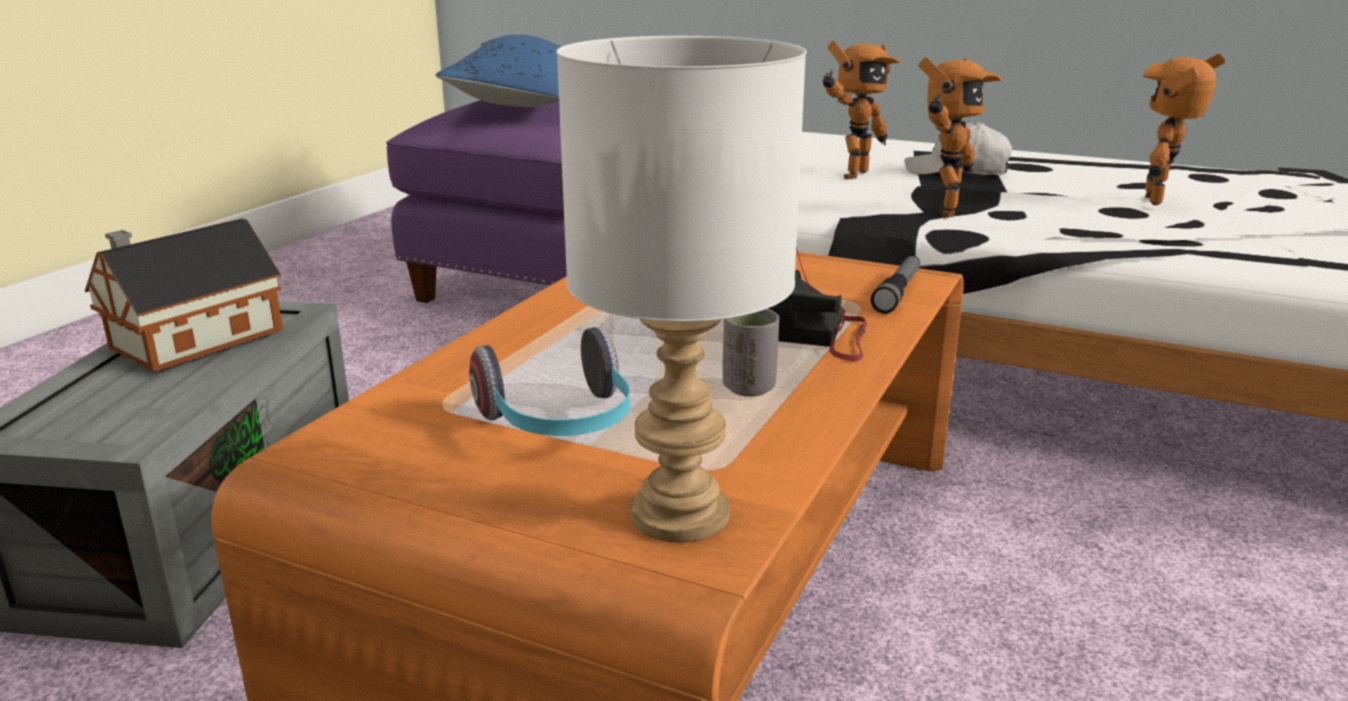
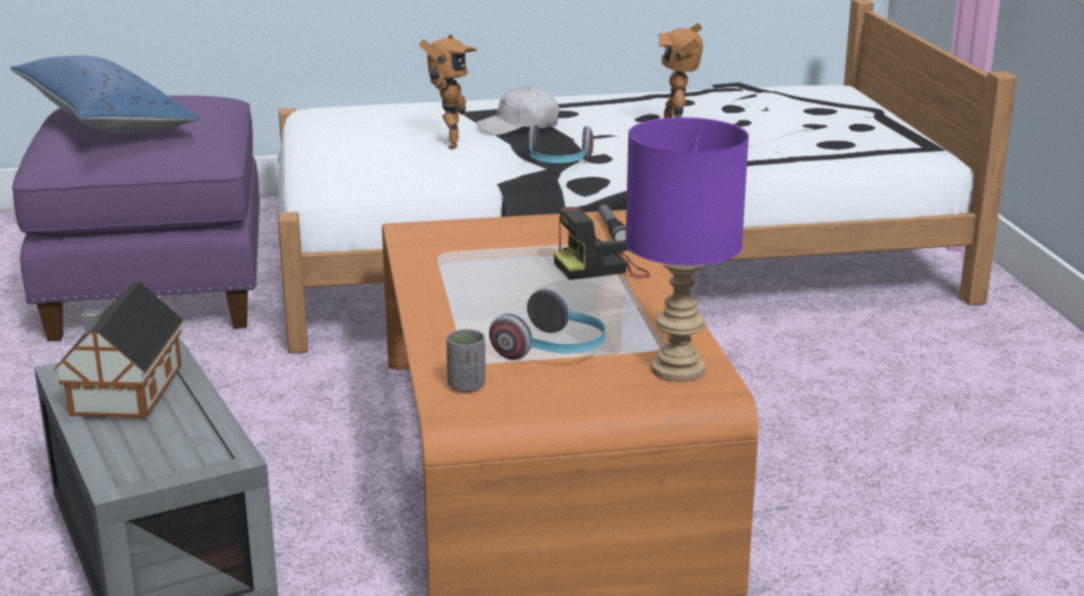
camera: 35 degrees left, 0 degrees up
white table lamp [556,36,806,542] -> purple table lamp [625,117,749,382]
grey cup [723,309,779,397] -> grey cup moved to [446,329,485,393]
toy robot [918,58,1002,218] -> headphones [527,125,594,163]

